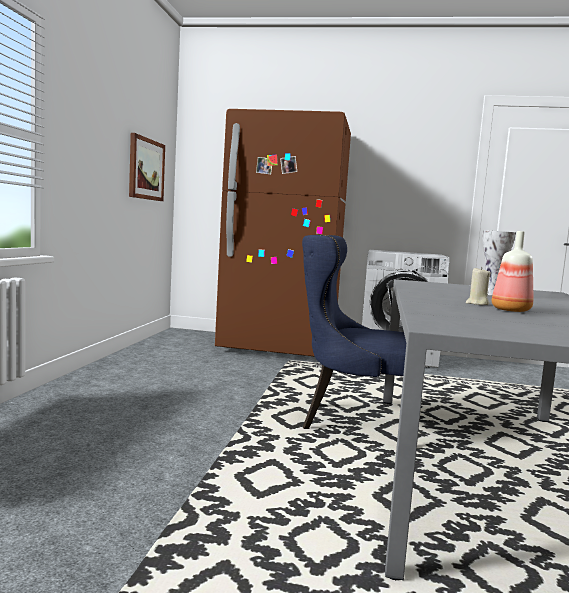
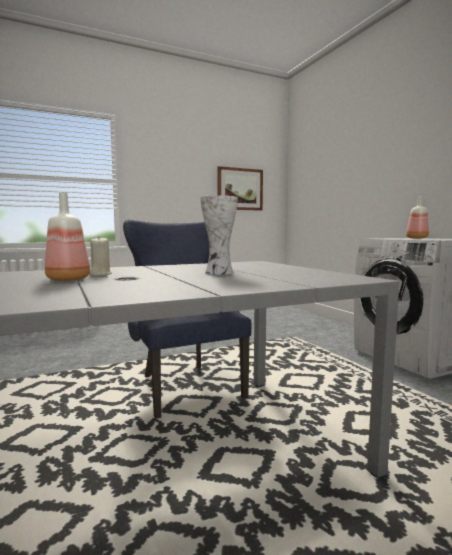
camera: 55 degrees right, 0 degrees up
brown fridge [215,109,351,357] -> none
none -> bottle [406,196,429,239]

